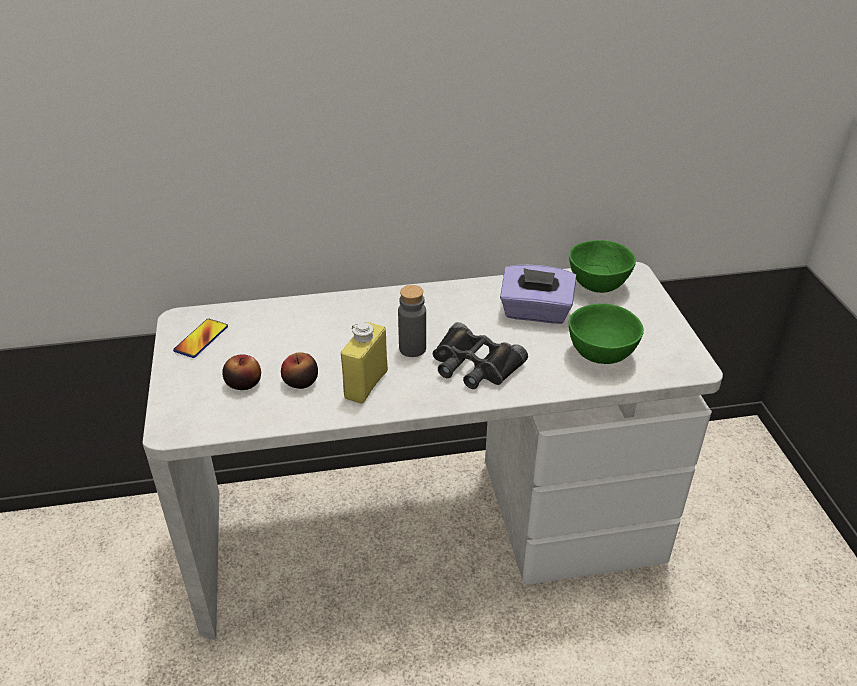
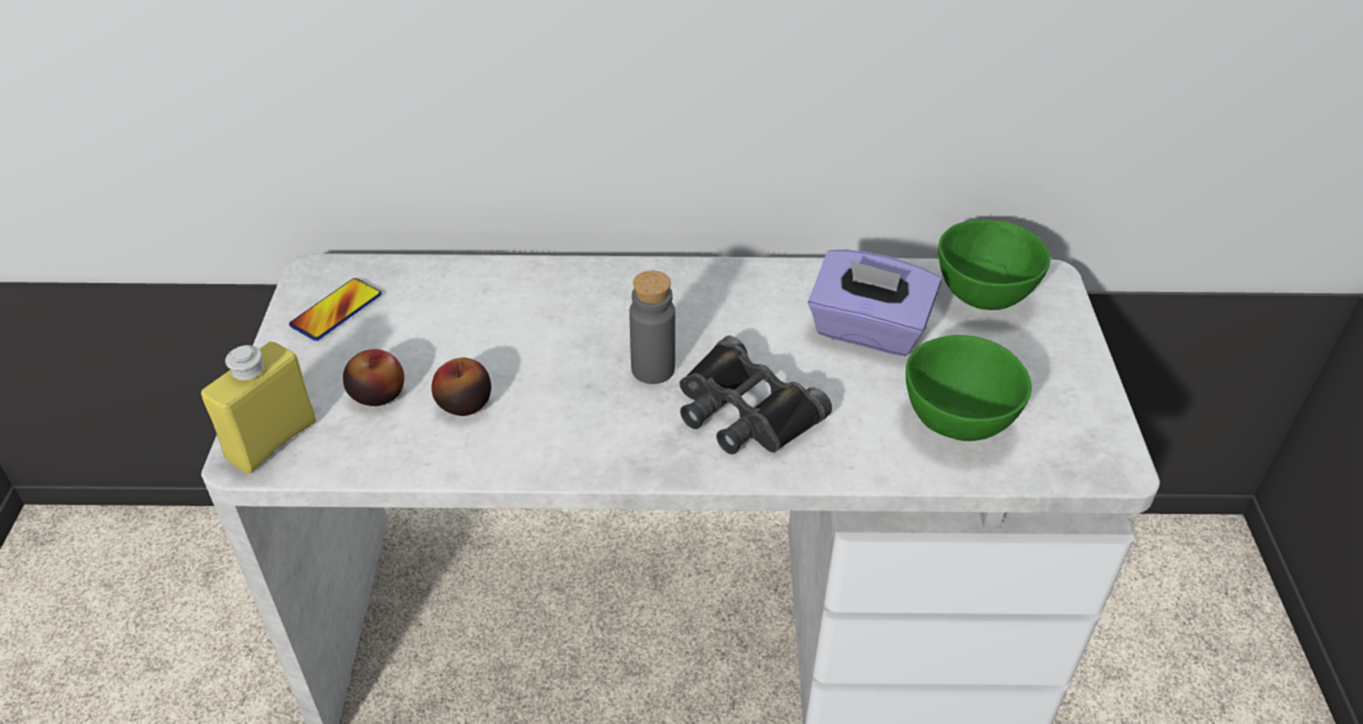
camera: 10 degrees right, 5 degrees up
yellow bottle [341,322,388,404] -> yellow bottle moved to [201,342,316,474]

